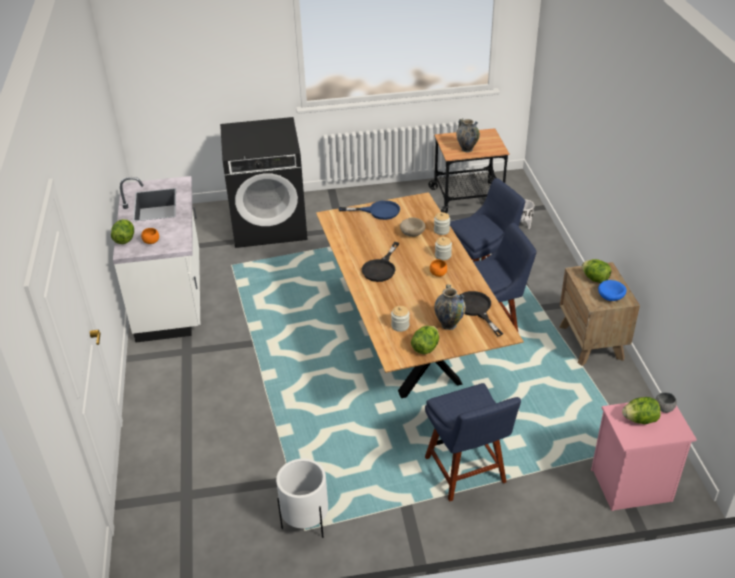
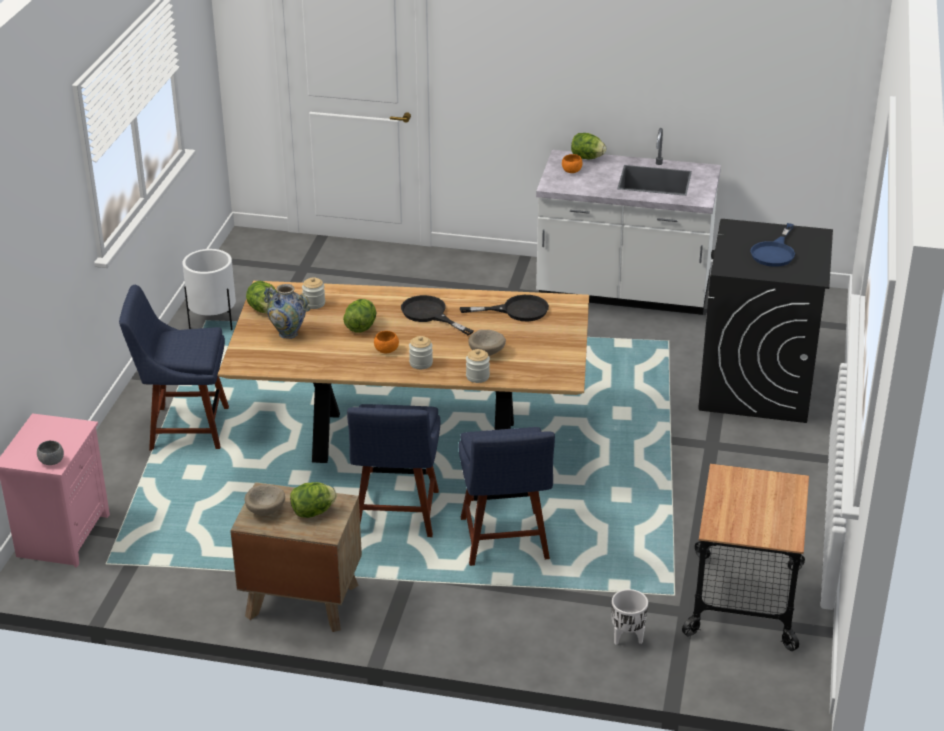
camera: 110 degrees right, 5 degrees down
blue frying pan [339,200,400,220] -> blue frying pan moved to [750,223,795,267]
vase [456,119,480,152] -> none
black frying pan [460,291,503,337] -> black frying pan moved to [460,295,549,321]
blue bowl [598,280,627,301] -> beige bowl [245,485,285,516]
lettuce [622,397,661,424] -> lettuce moved to [343,299,376,333]

